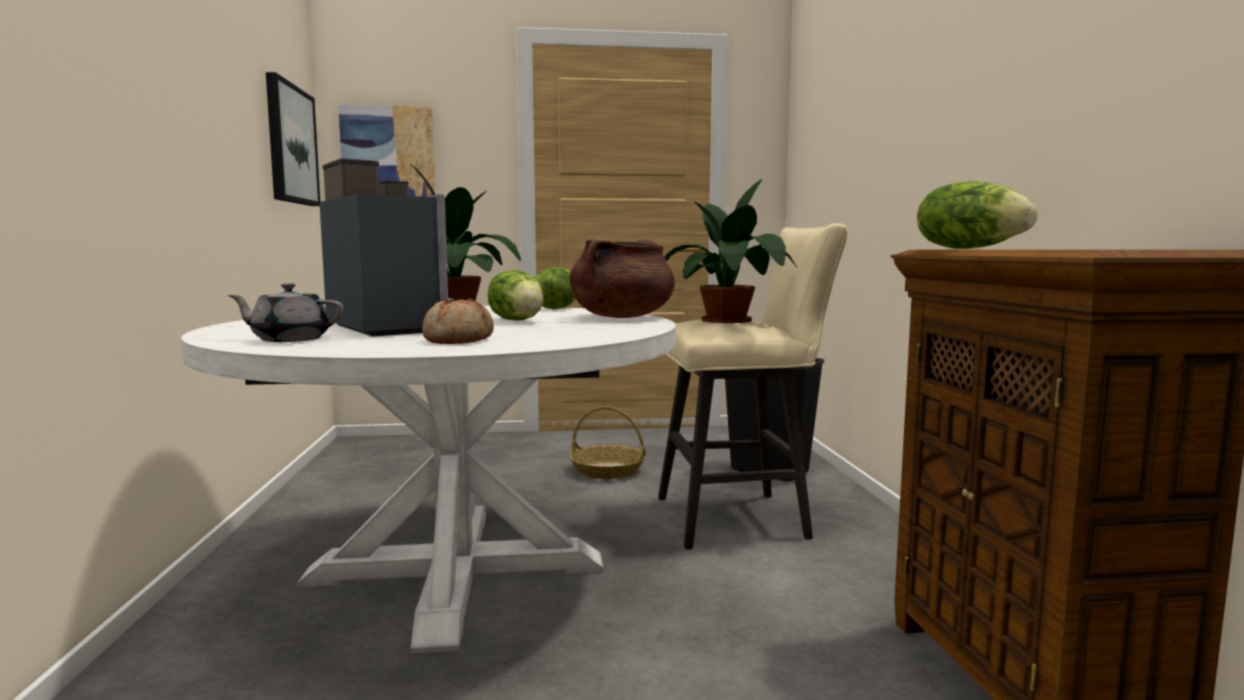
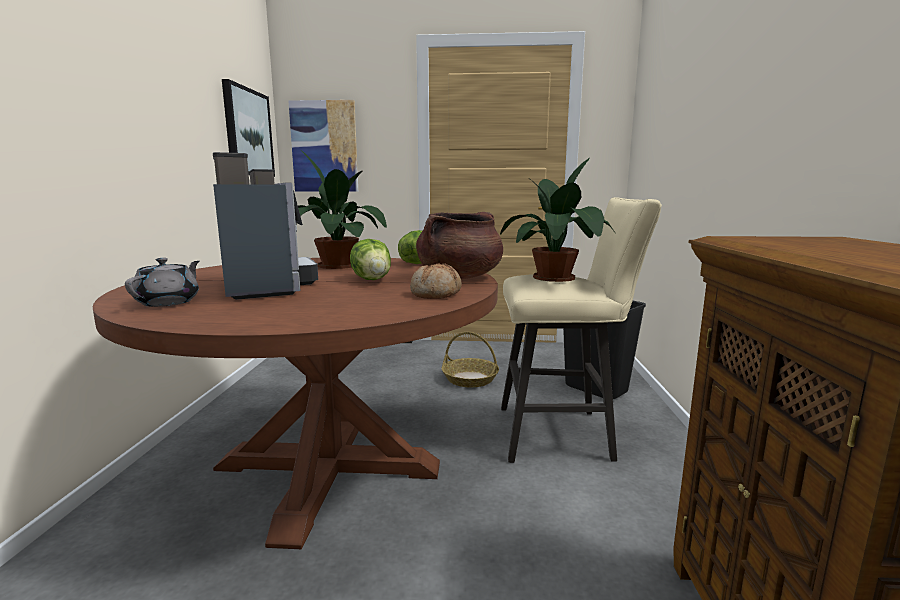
camera: 10 degrees right, 5 degrees up
white dining table [181,306,676,654] -> brown dining table [93,258,498,549]
grey teapot [228,283,343,342] -> grey teapot turned 90 degrees clockwise [125,258,199,307]
bread [422,298,494,344] -> bread moved to [410,263,462,299]
lettuce [917,181,1038,249] -> none

